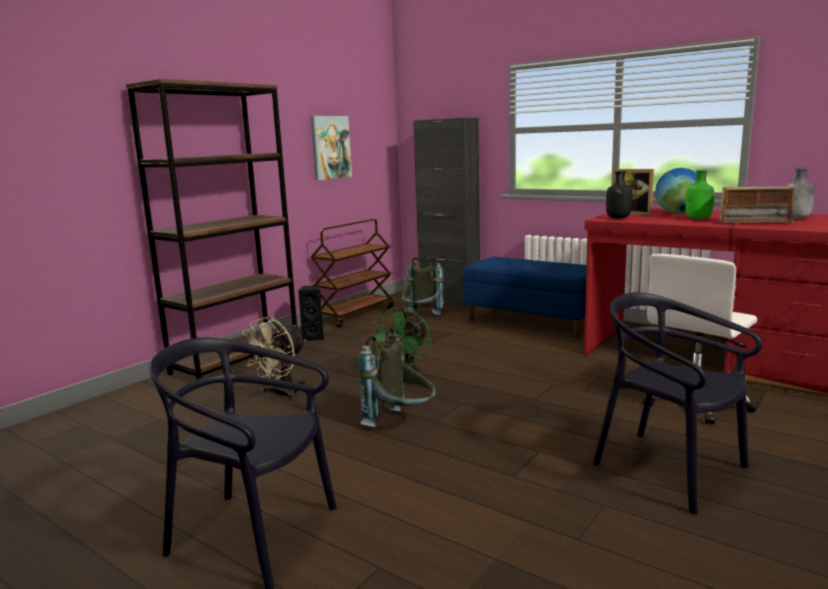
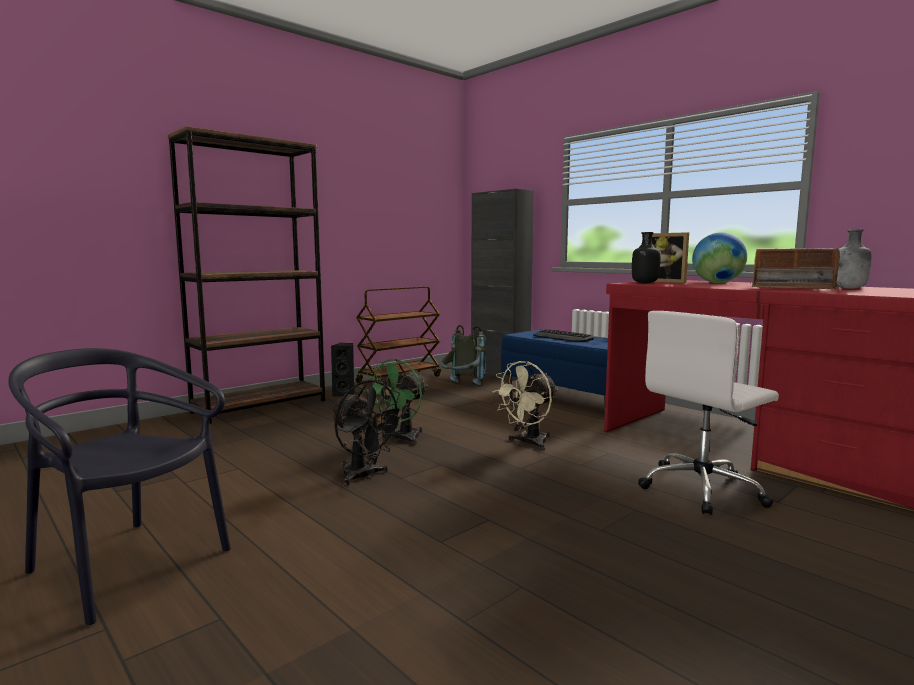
camera: 10 degrees right, 5 degrees down
beige fan [242,317,306,401] -> beige fan moved to [493,361,558,450]
picture [311,116,352,180] -> none
grey backpack [358,327,436,427] -> black fan [330,380,407,485]
black chair [593,292,763,514] -> none
green bottle [685,170,714,219] -> none
none -> keyboard [533,330,594,342]

